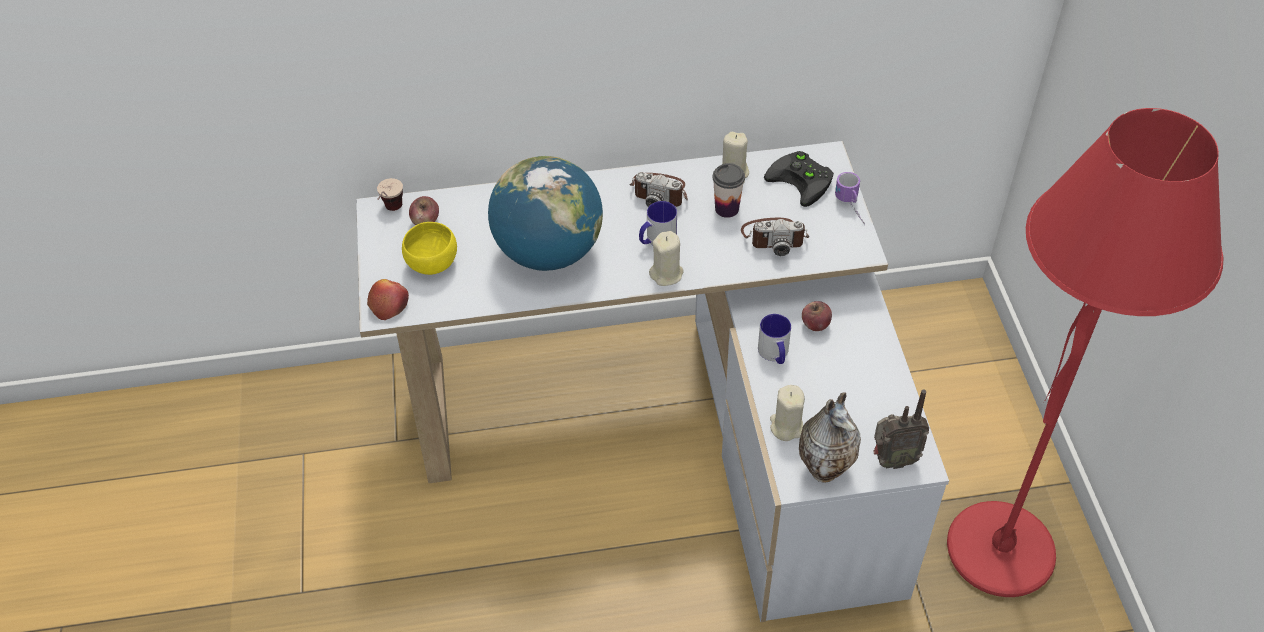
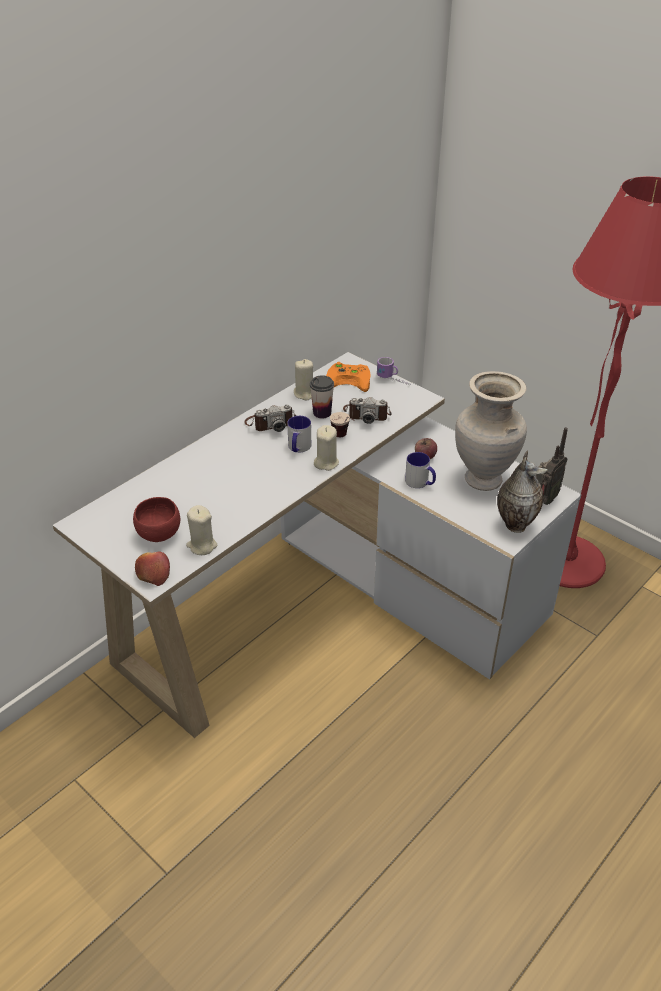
camera: 40 degrees left, 10 degrees down
cup [377,178,403,211] -> cup moved to [330,412,355,437]
yellow bowl [402,222,457,275] -> red bowl [133,497,180,542]
apple [409,196,439,225] -> none
globe [488,156,603,271] -> none
camera [741,217,809,256] -> camera turned 45 degrees clockwise [343,397,391,424]
black game controller [764,151,834,207] -> orange game controller [326,362,371,392]
beige candle [770,385,805,441] -> beige candle moved to [186,505,217,555]
none -> beige vase [455,371,527,491]

